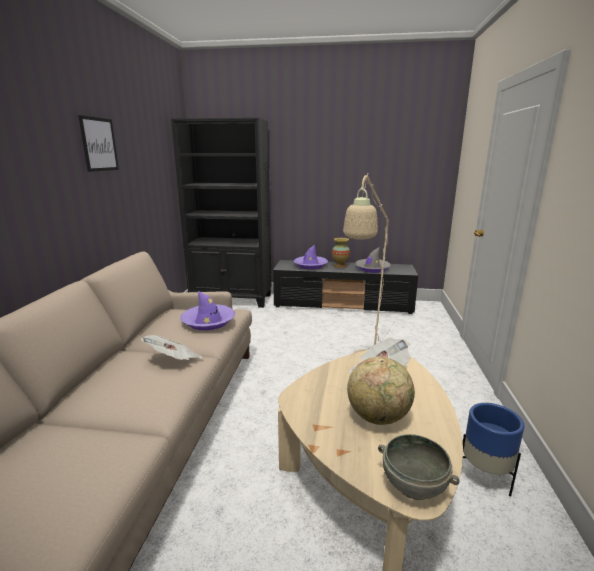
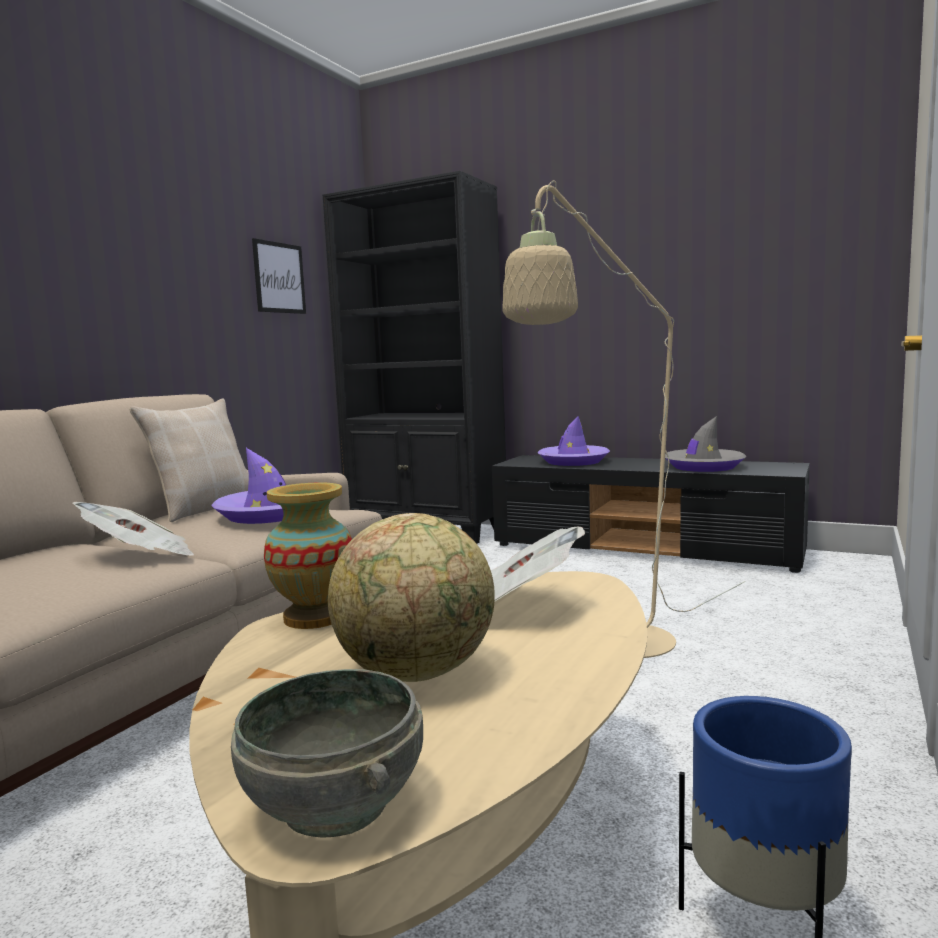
camera: 20 degrees right, 10 degrees down
picture [78,115,119,172] -> picture moved to [252,238,306,314]
vase [332,238,350,268] -> vase moved to [264,482,352,629]
none -> beige pillow [129,398,249,522]

